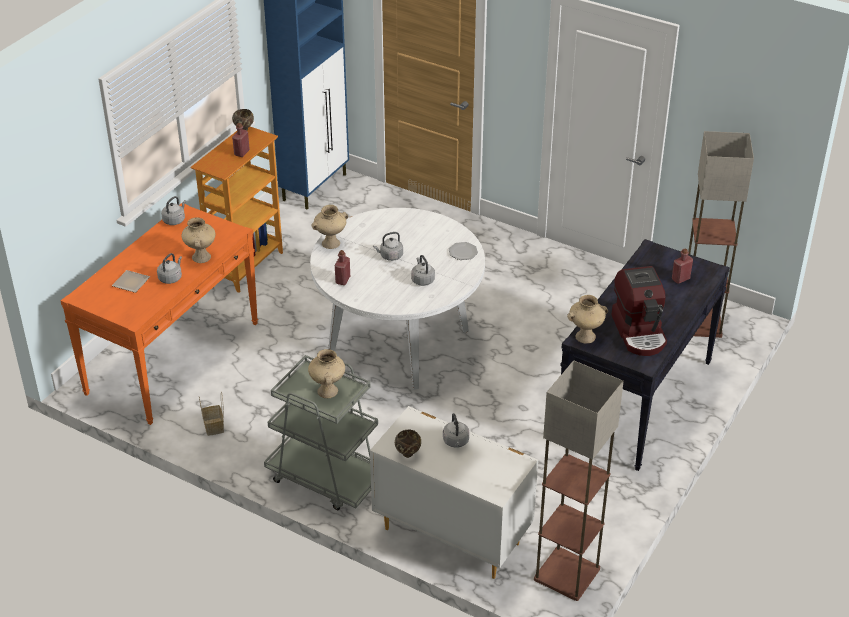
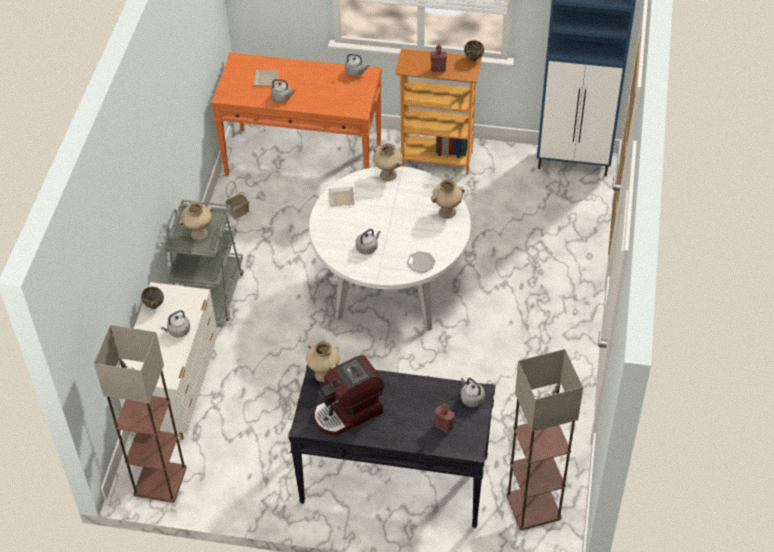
camera: 70 degrees right, 10 degrees up
beige vase [182,218,216,263] -> beige vase moved to [431,179,465,219]
red bottle [335,250,350,285] -> plate [329,187,355,206]
grey kettle [373,232,403,261] -> grey kettle moved to [461,377,485,407]

